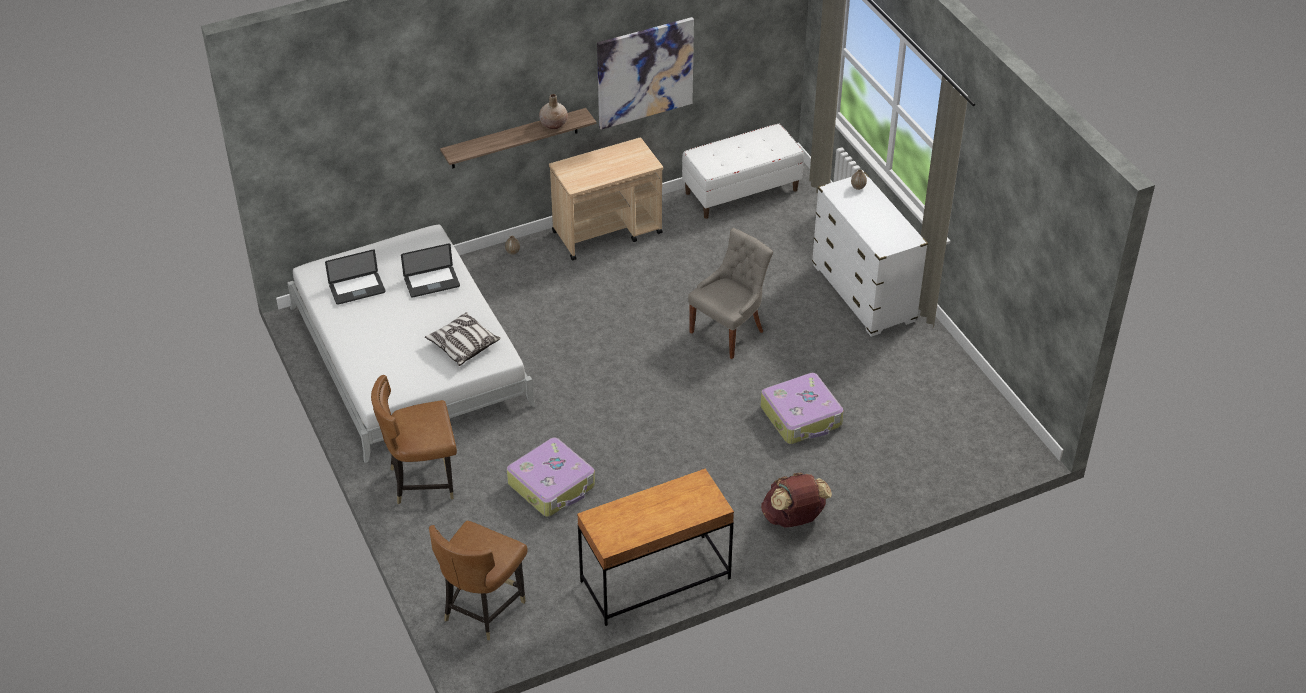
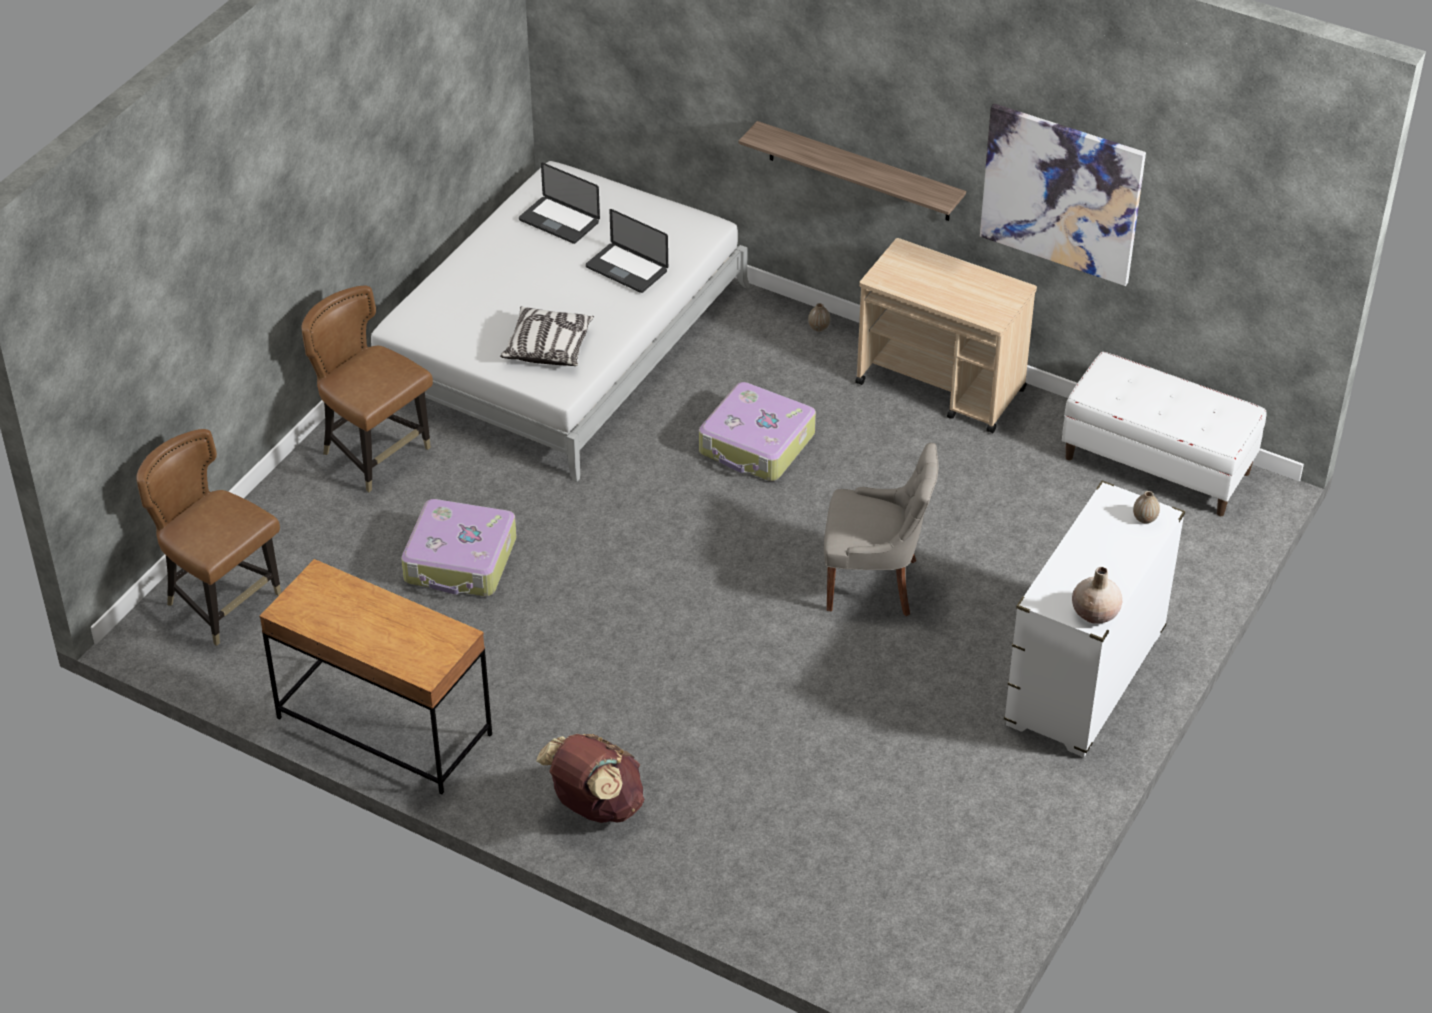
camera: 55 degrees right, 0 degrees up
brown chair [429,521,528,640] -> brown chair turned 45 degrees clockwise [136,429,281,646]
beige vase [539,94,568,129] -> beige vase moved to [1072,567,1122,624]
suitcase [760,373,844,444] -> suitcase moved to [699,382,816,481]

